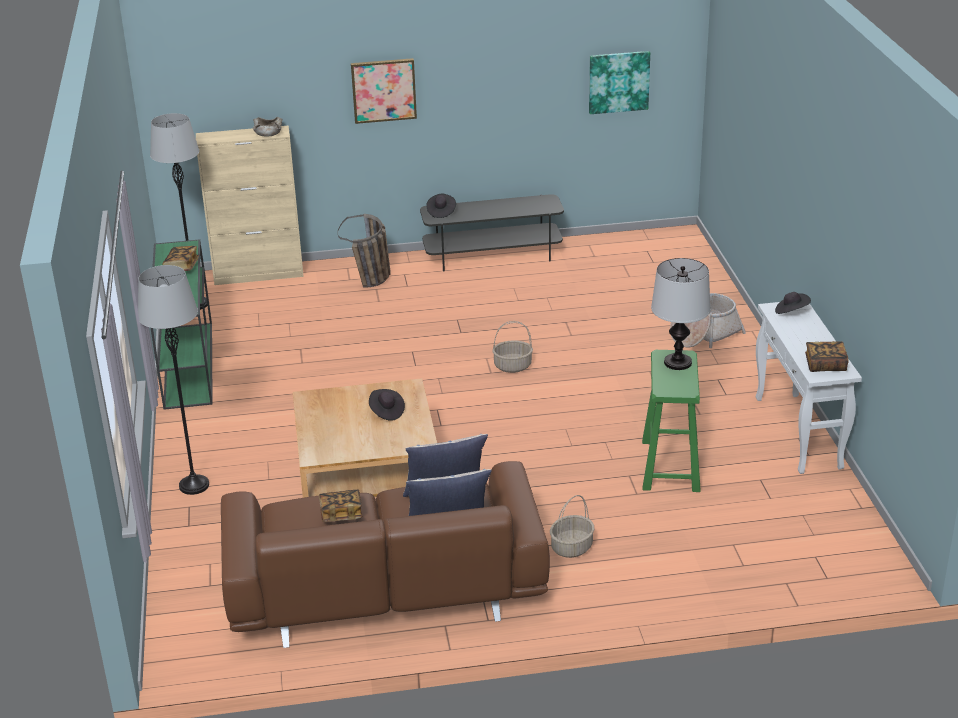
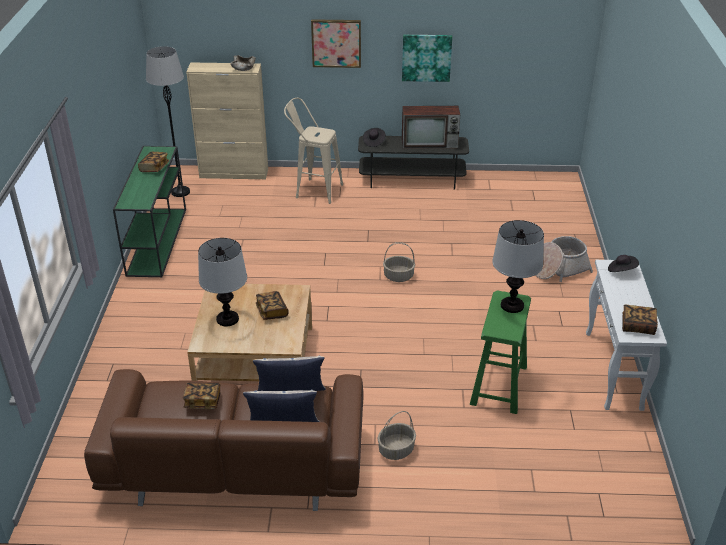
camera: 10 degrees right, 5 degrees up
grey floor lamp [138,265,209,495] -> none
basket [338,214,391,288] -> beige stool [284,98,343,204]
black hat [369,389,405,420] -> book [256,291,289,320]
picture [589,51,650,114] -> picture moved to [402,35,452,82]
none -> table lamp [198,238,247,326]
none -> television [402,106,460,149]

